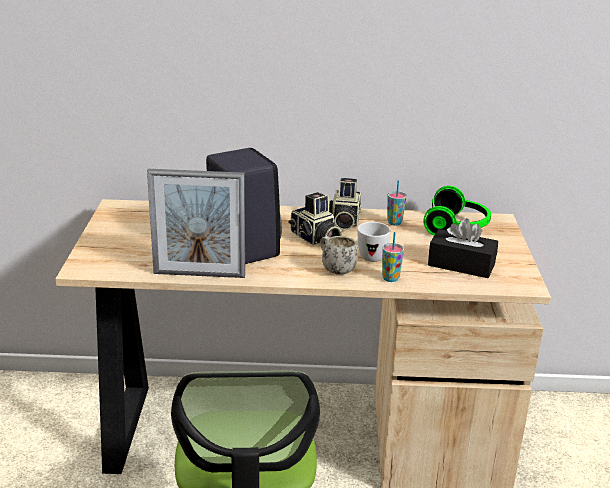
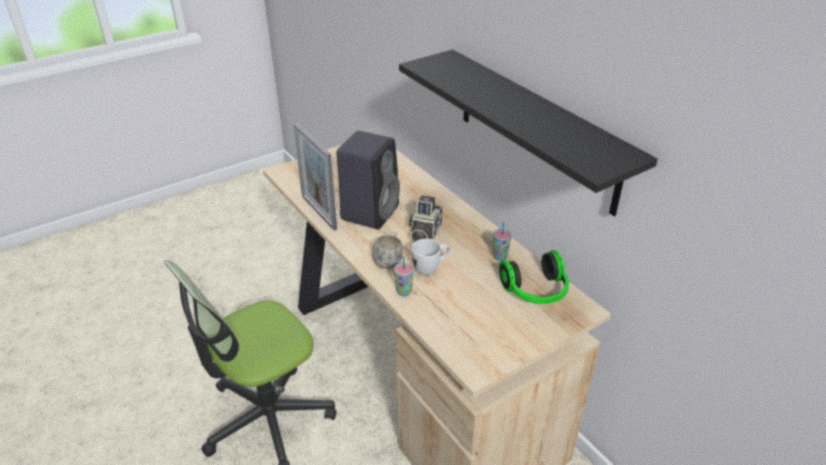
camera: 55 degrees right, 10 degrees up
camera [329,178,361,230] -> none
black tissue box [428,218,498,278] -> none
none -> black shelf [399,49,658,216]

